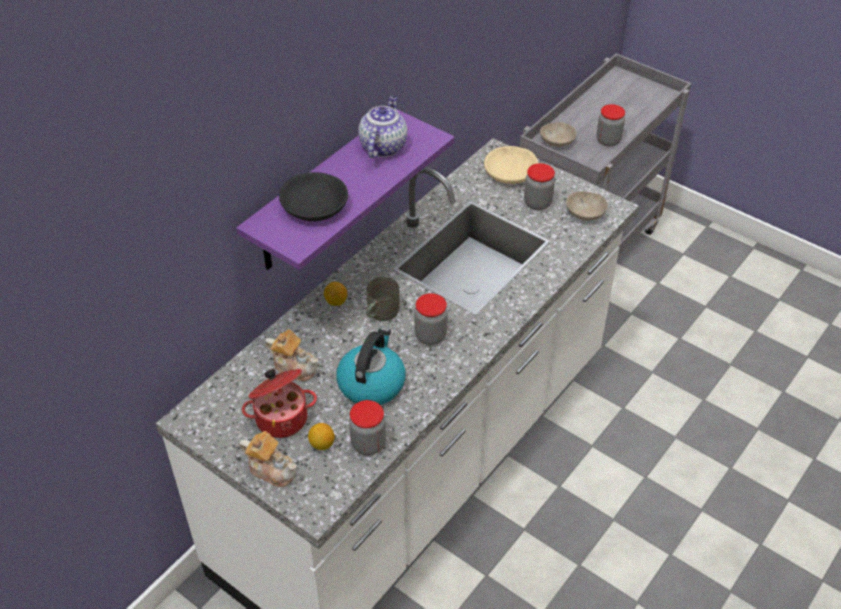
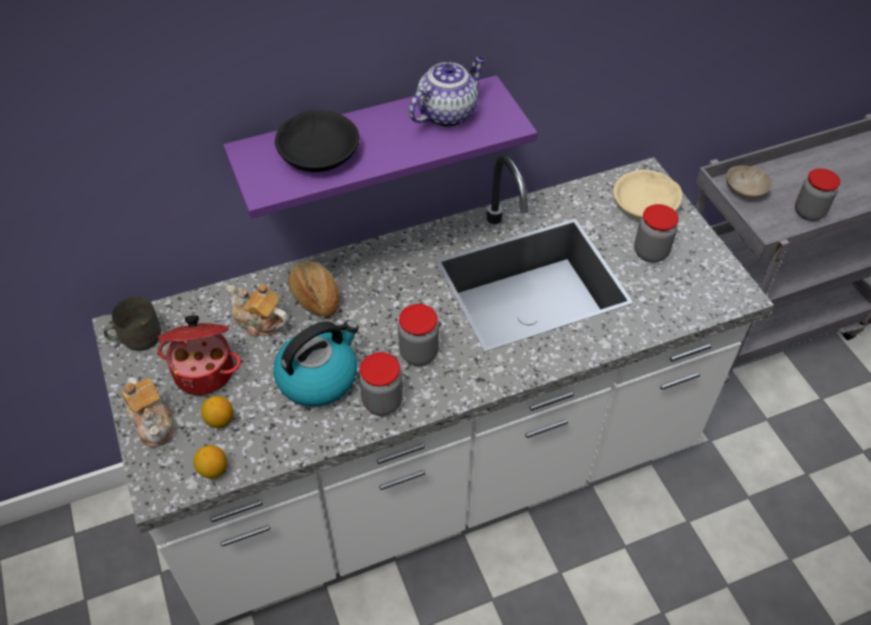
camera: 30 degrees right, 5 degrees up
teapot [265,329,318,381] -> teapot turned 150 degrees clockwise [226,283,288,337]
lemon [324,282,347,306] -> lemon moved to [193,445,227,479]
jar [349,400,386,455] -> jar moved to [359,352,403,416]
grey mug [366,277,400,321] -> grey mug moved to [104,297,161,351]
beige bowl [566,191,608,221] -> none
none -> bread [288,261,340,317]

